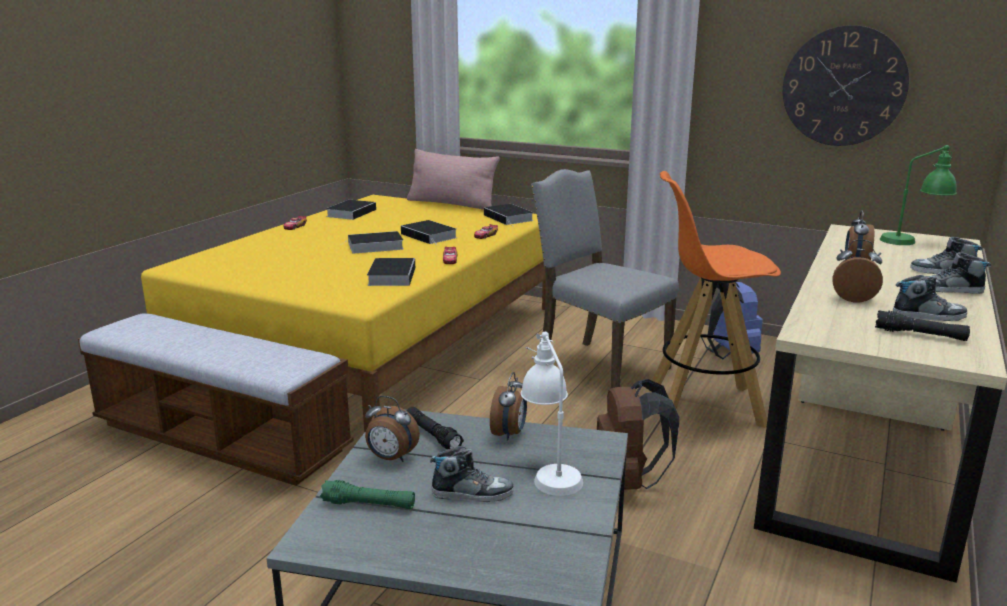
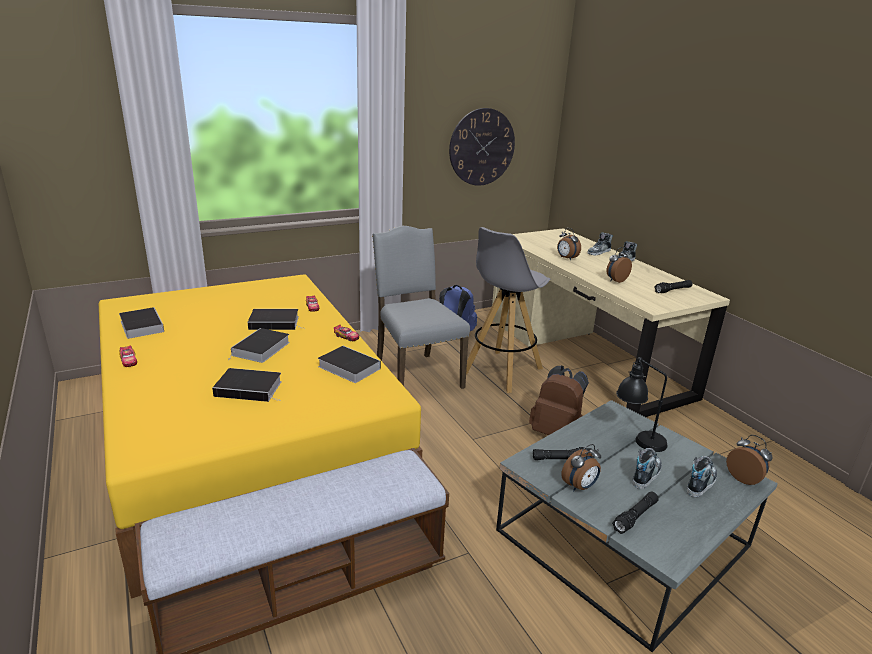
camera: 55 degrees left, 5 degrees up
green flashlight [320,480,415,509] -> black flashlight [612,492,659,534]
pink pillow [407,149,500,210] -> none
book [484,204,534,226] -> book moved to [212,368,282,402]
alarm clock [490,372,527,441] -> alarm clock moved to [726,435,773,485]
white table lamp [521,332,583,496] -> black table lamp [616,357,667,452]
grey chair [531,169,679,388] -> grey chair turned 75 degrees clockwise [372,226,470,389]
orange stool [652,171,781,428] -> grey stool [466,227,550,393]
green table lamp [880,145,957,245] -> none
shoe [893,275,967,321] -> shoe moved to [687,456,717,497]

